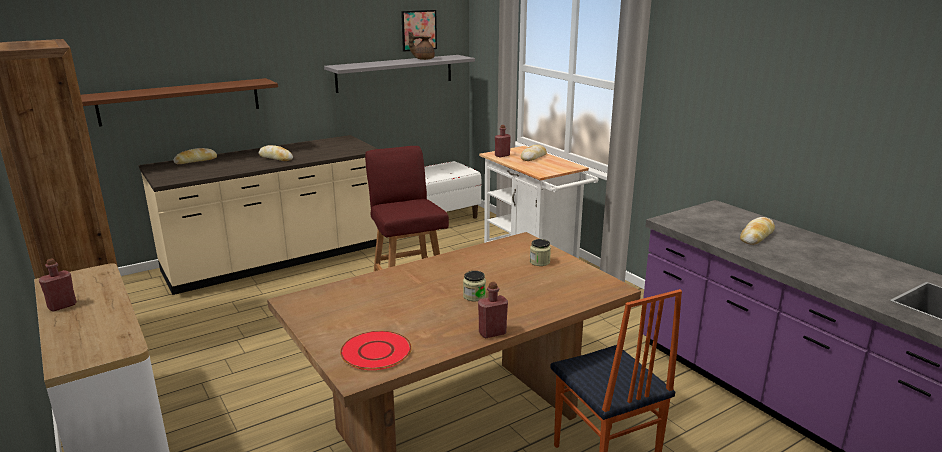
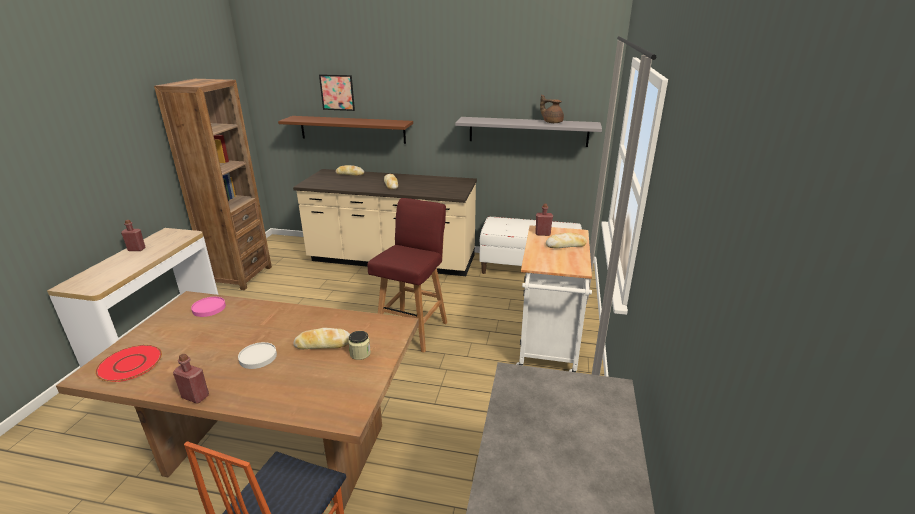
camera: 45 degrees right, 5 degrees up
picture [401,10,437,52] -> picture moved to [319,74,355,111]
jar [463,271,486,301] -> white plate [238,342,277,369]
bread [740,217,775,245] -> bread moved to [293,328,350,349]
none -> pink plate [191,297,226,317]

